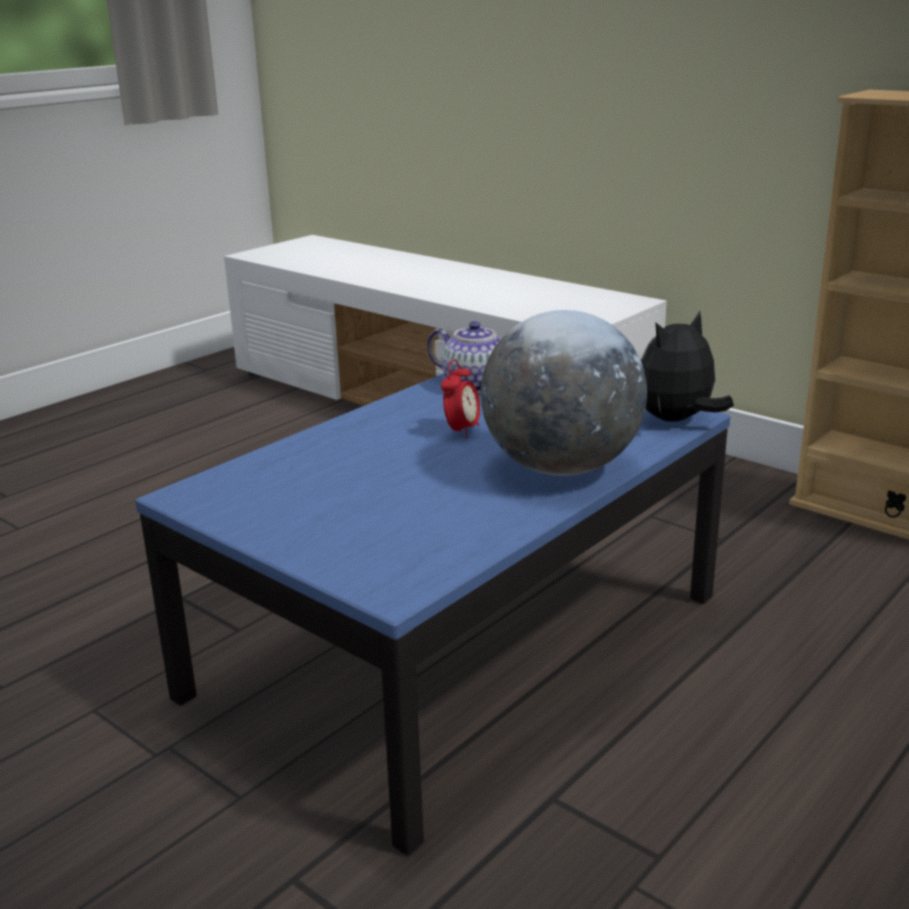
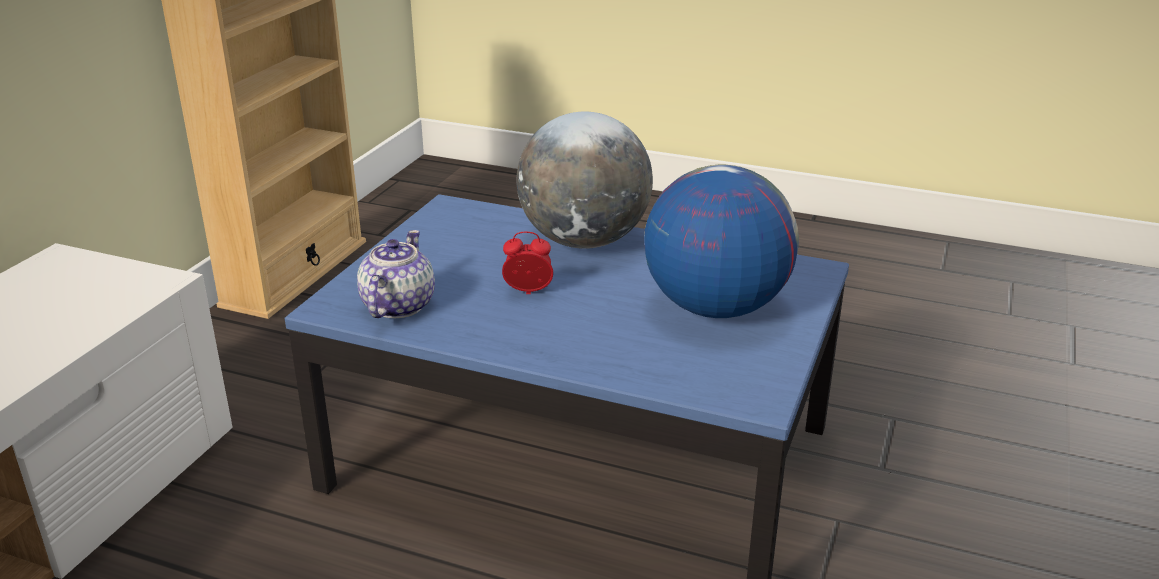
camera: 110 degrees left, 5 degrees up
plush toy [641,311,734,422] -> none
none -> globe [644,165,799,318]

